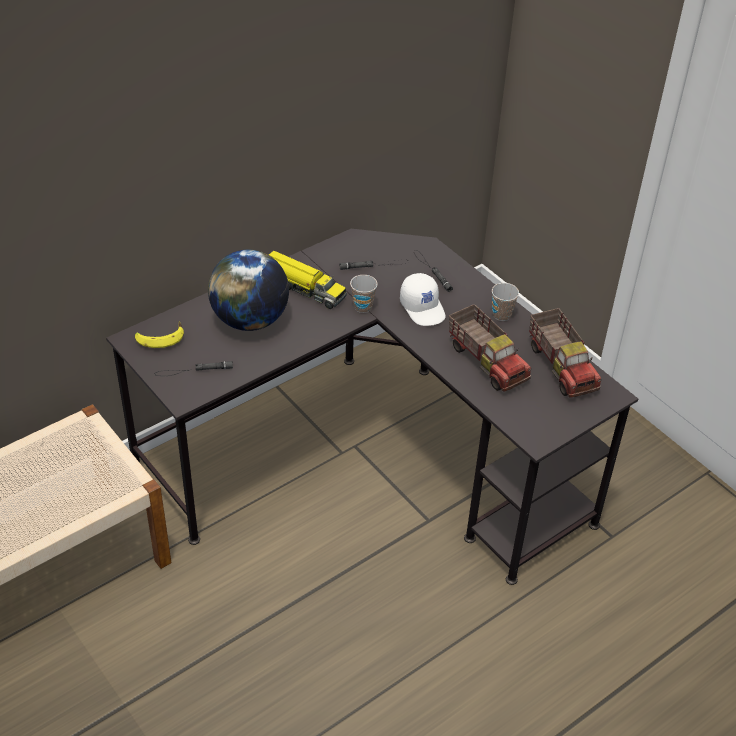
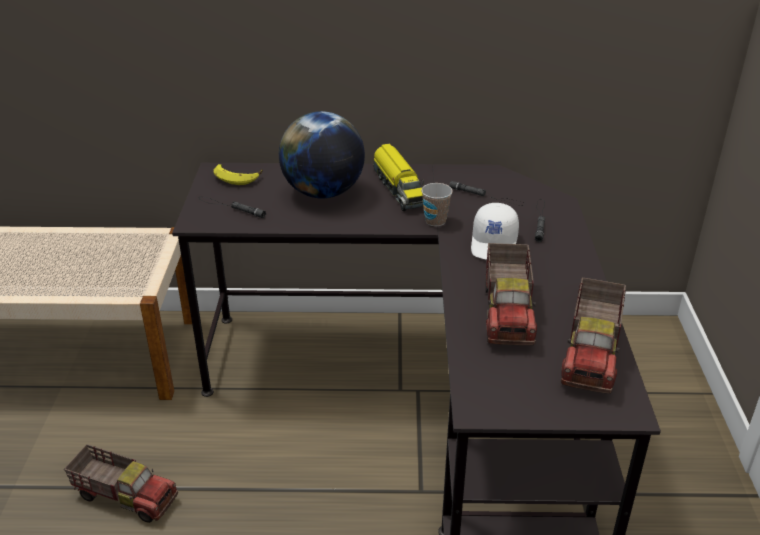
camera: 40 degrees right, 10 degrees down
cup [492,283,519,321] -> none
none -> toy truck [64,444,178,523]

